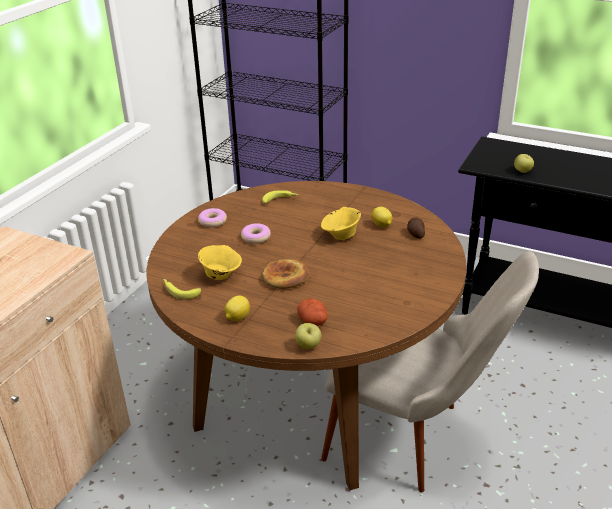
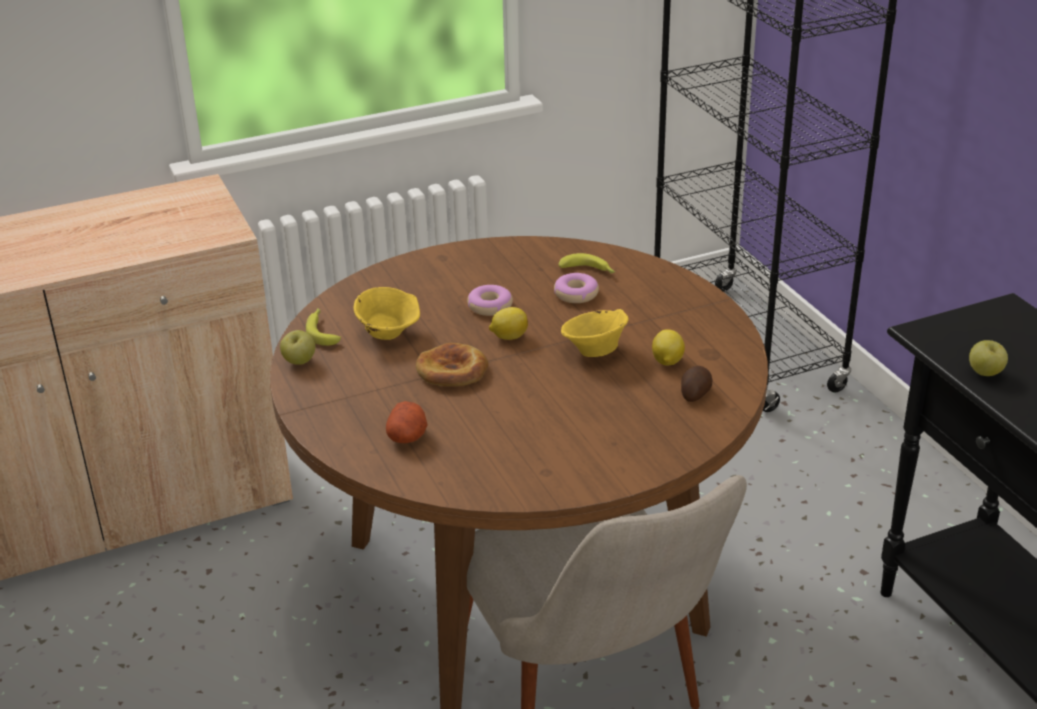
camera: 40 degrees right, 0 degrees up
donut [198,208,227,228] -> donut moved to [554,273,599,303]
lemon [225,295,250,321] -> lemon moved to [489,307,528,340]
apple [295,323,321,349] -> apple moved to [280,330,315,365]

